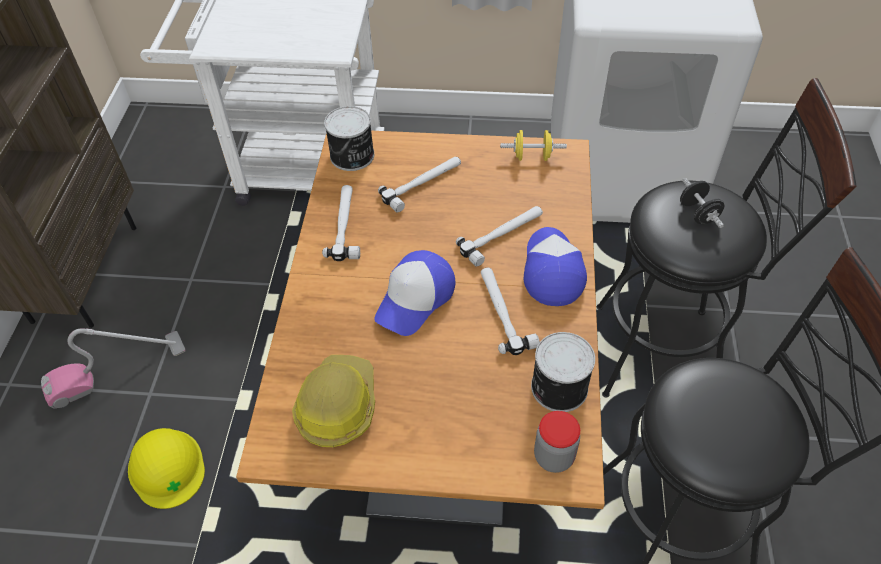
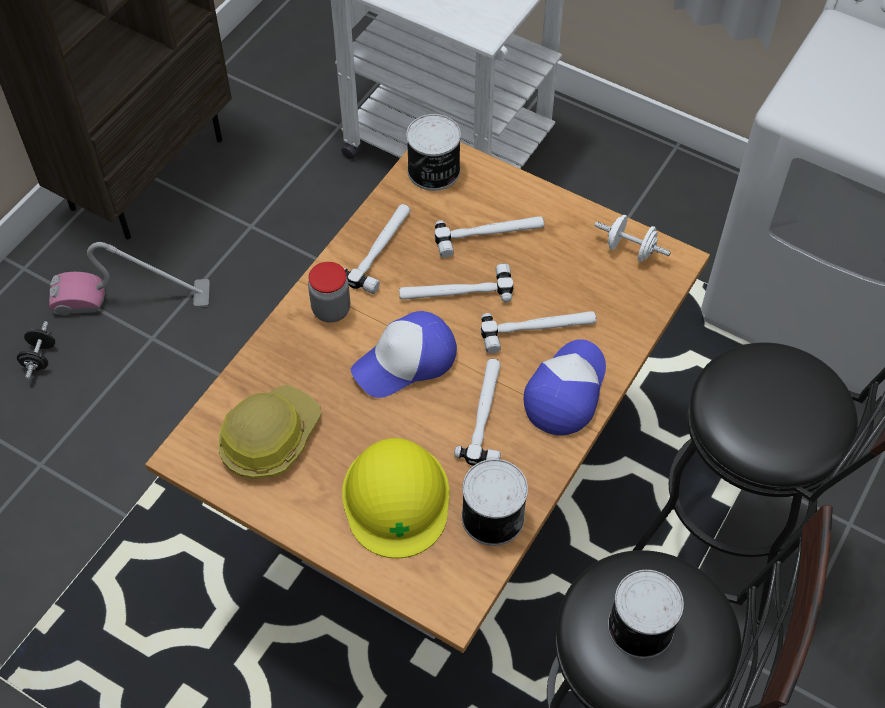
camera: 25 degrees right, 5 degrees up
yellow hard hat [128,428,205,509] -> yellow hard hat moved to [342,438,449,558]
yellow dumbbell [500,130,567,161] -> white dumbbell [594,215,671,262]
jar [534,411,580,473] -> jar moved to [308,262,350,323]
black dumbbell [680,178,724,228] -> black dumbbell moved to [17,321,55,379]
none -> hammer [399,263,513,302]
none -> can [608,570,684,659]

